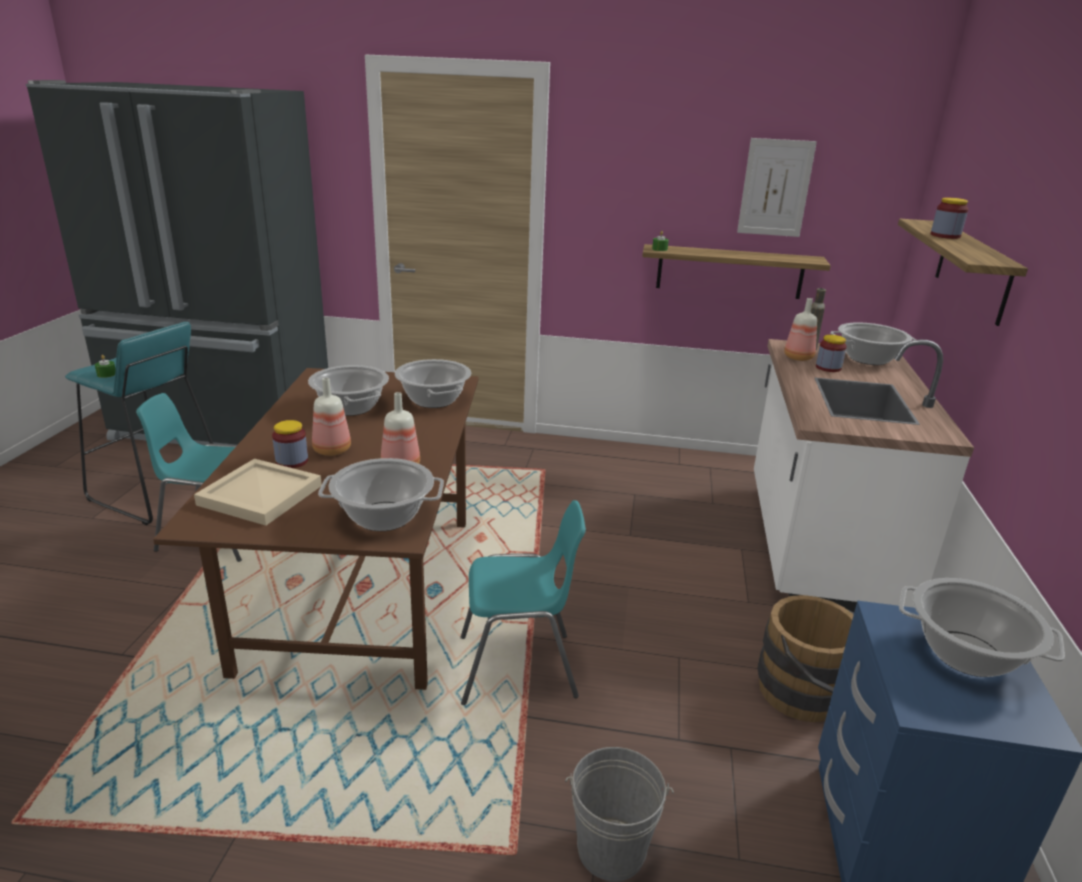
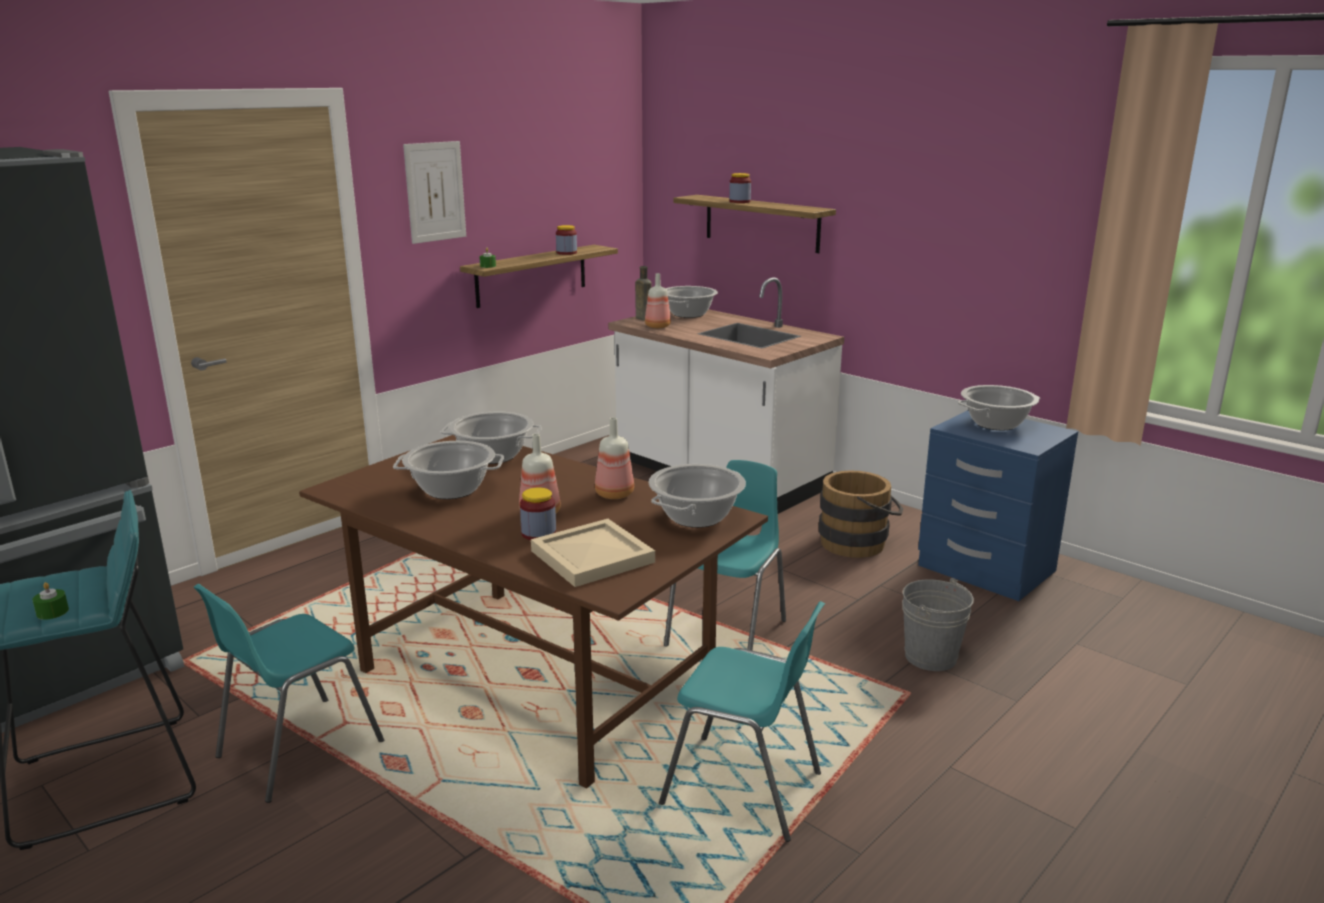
camera: 55 degrees left, 5 degrees down
picture [737,138,817,237] -> picture moved to [403,141,466,244]
jar [816,335,847,372] -> jar moved to [556,225,577,255]
none -> turquoise chair [659,601,825,842]

